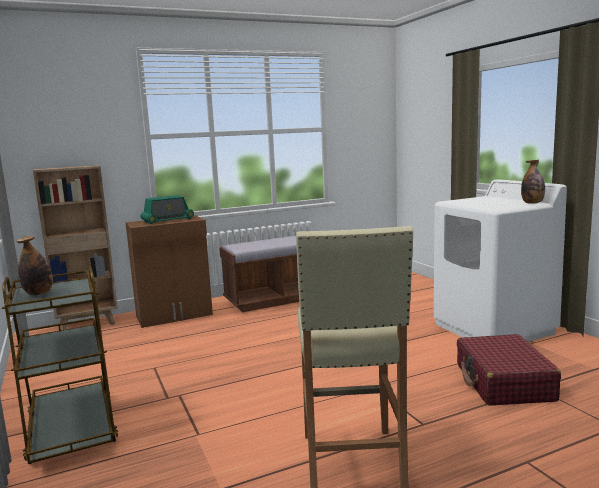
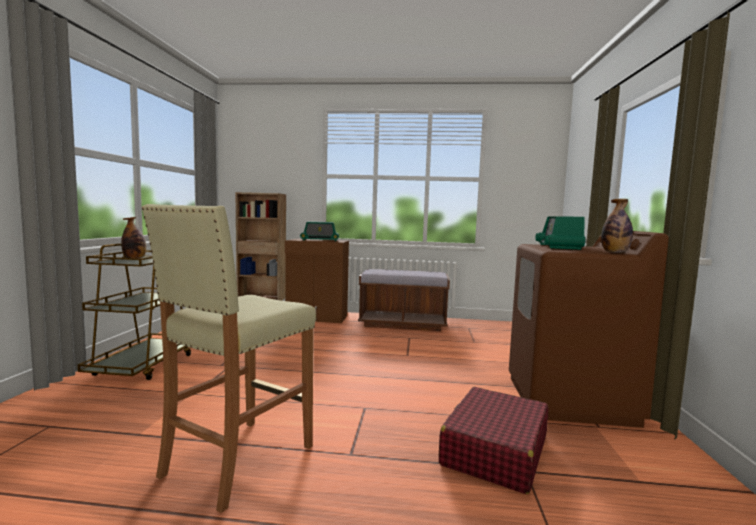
camera: 30 degrees right, 5 degrees down
white washing machine [434,179,567,342] -> brown washing machine [509,231,669,428]
none -> radio [535,216,585,250]

